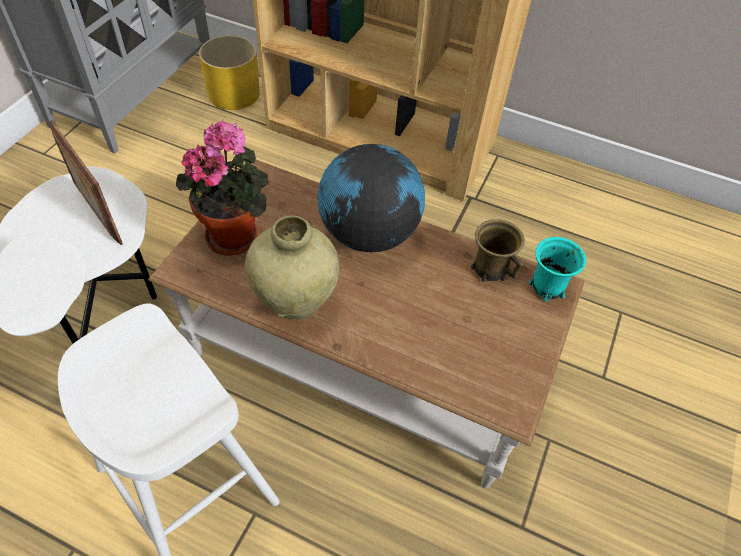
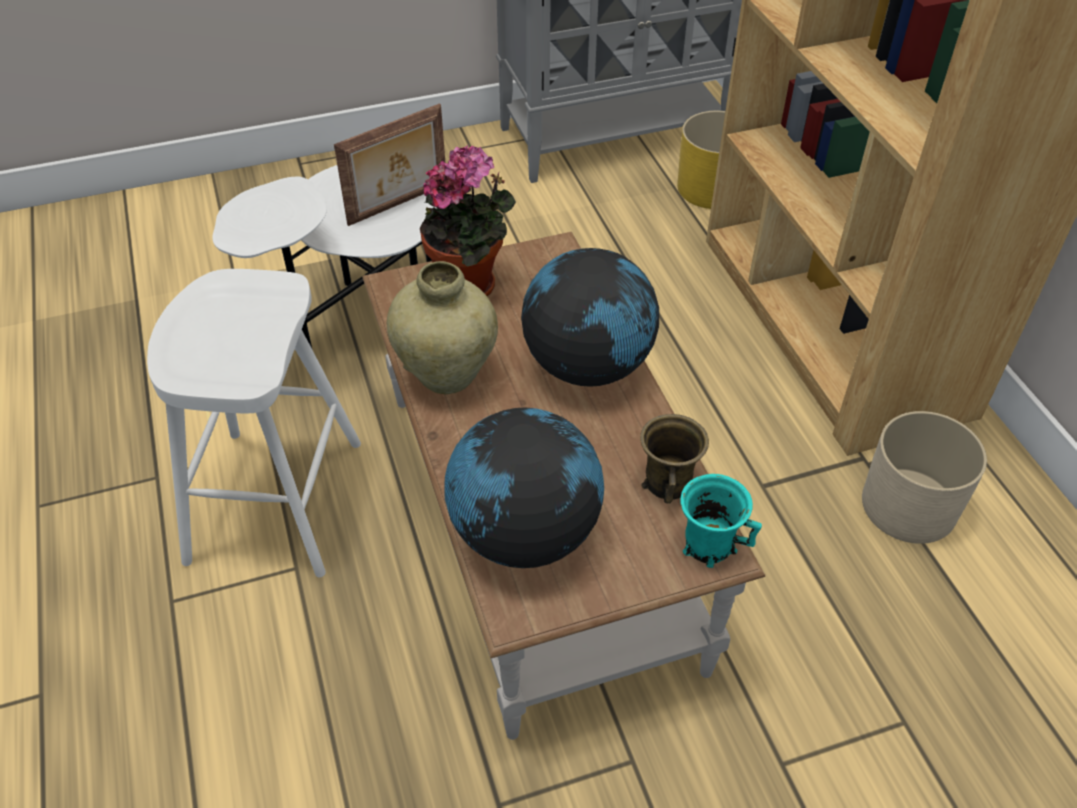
camera: 50 degrees right, 5 degrees down
picture frame [50,120,123,245] -> picture frame turned 135 degrees counterclockwise [334,103,445,226]
none -> globe [444,408,604,568]
none -> beige planter [862,411,987,544]

